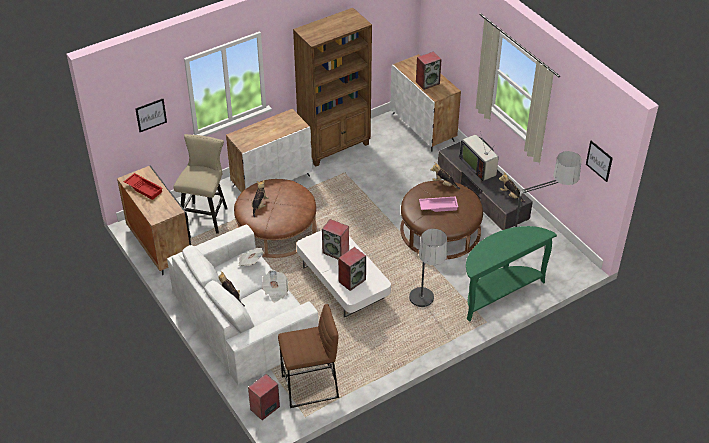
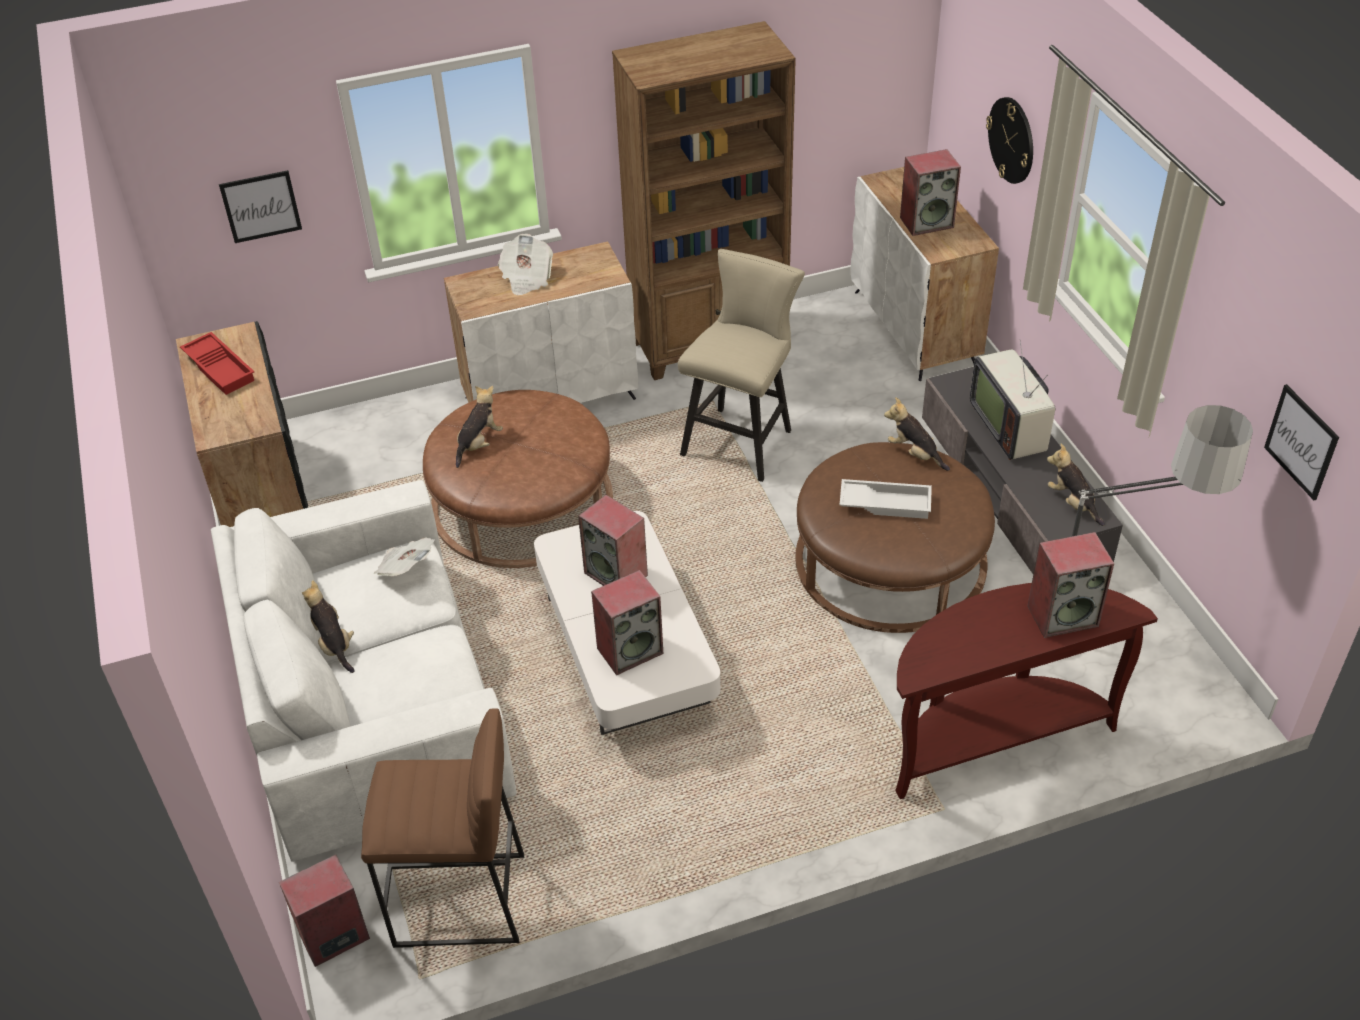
camera: 15 degrees right, 0 degrees up
beige stool [173,134,228,234] -> beige stool moved to [678,249,805,482]
newspaper [261,270,288,302] -> newspaper moved to [498,234,553,295]
floor lamp [409,229,447,307] -> none
pink tray [419,197,458,212] -> white tray [840,479,932,519]
green console table [466,226,557,322] -> brown console table [895,583,1158,799]
none -> wall clock [986,97,1033,184]
none -> speaker [1027,532,1114,638]

